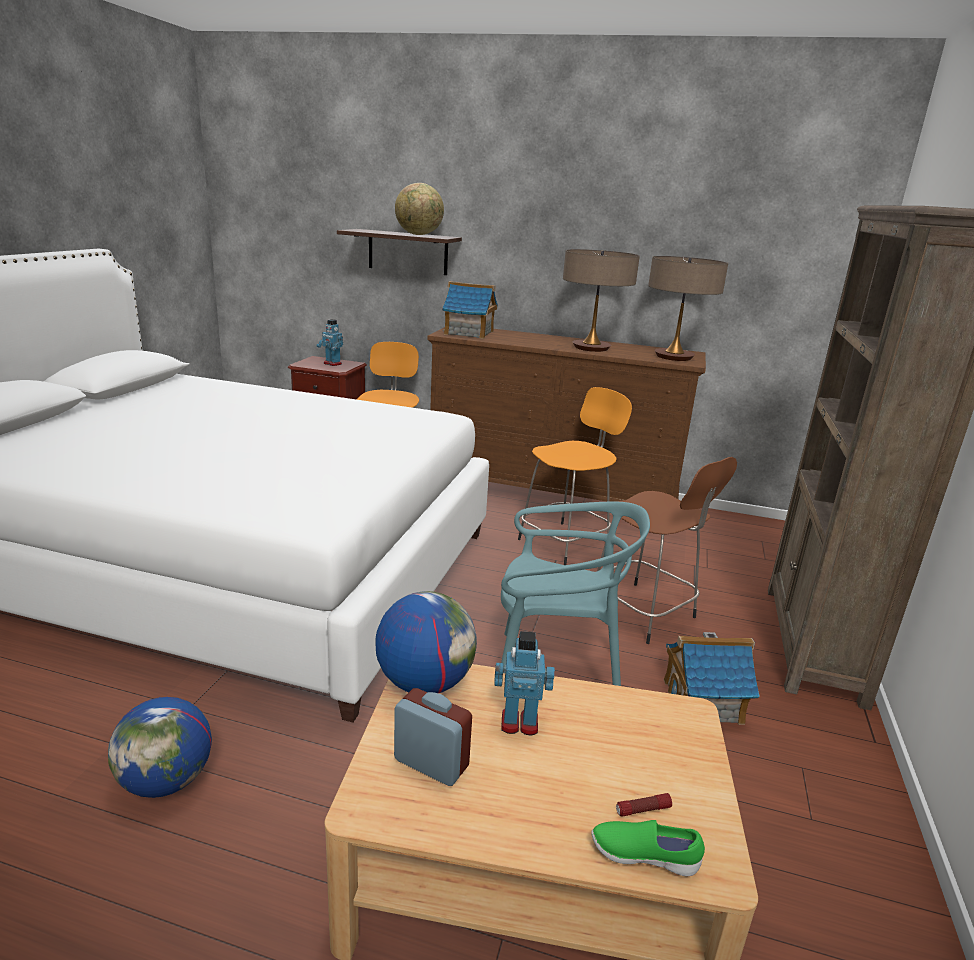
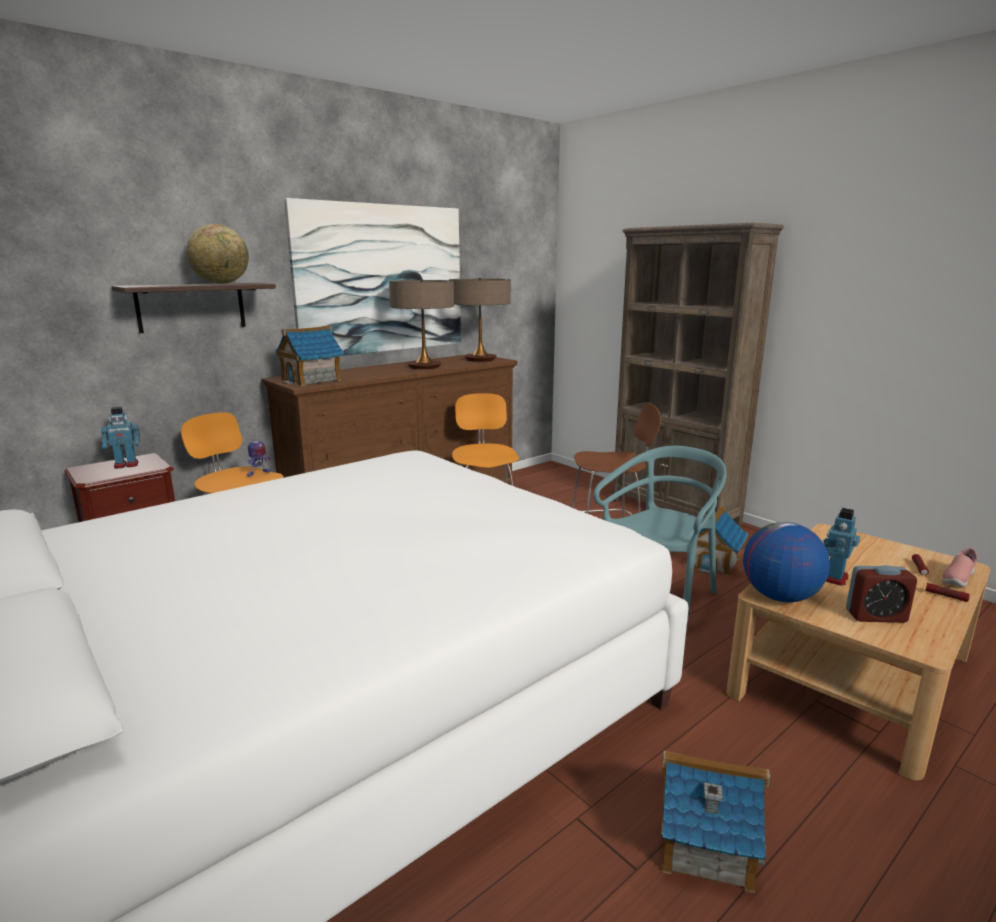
camera: 55 degrees left, 5 degrees down
globe [108,697,212,798] -> toy house [661,750,770,893]
alarm clock [394,688,472,786] -> alarm clock turned 150 degrees counterclockwise [846,565,917,623]
green shoe [591,820,705,876] -> pink shoe [942,547,977,587]
none -> toy robot [247,423,271,476]
none -> picture [284,198,461,355]
none -> flashlight [925,583,970,602]

